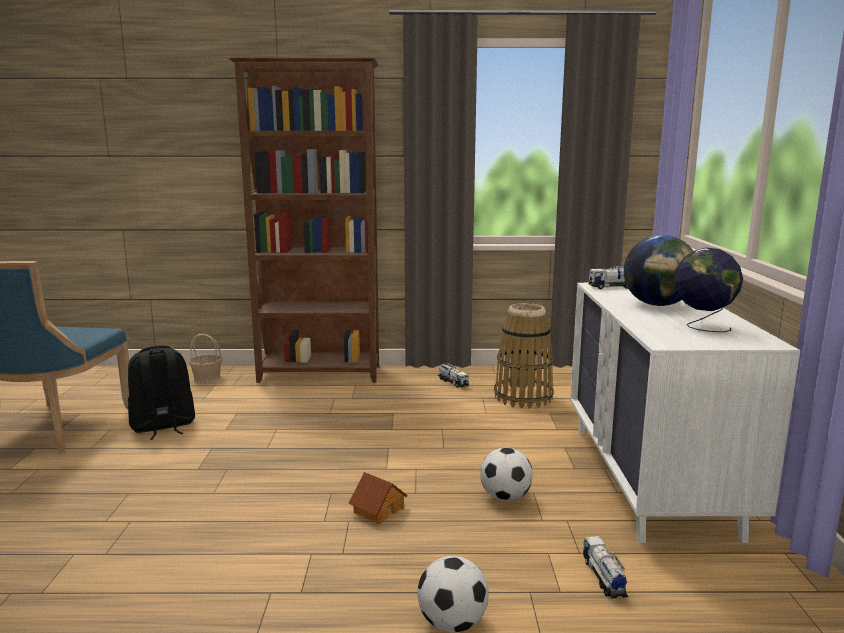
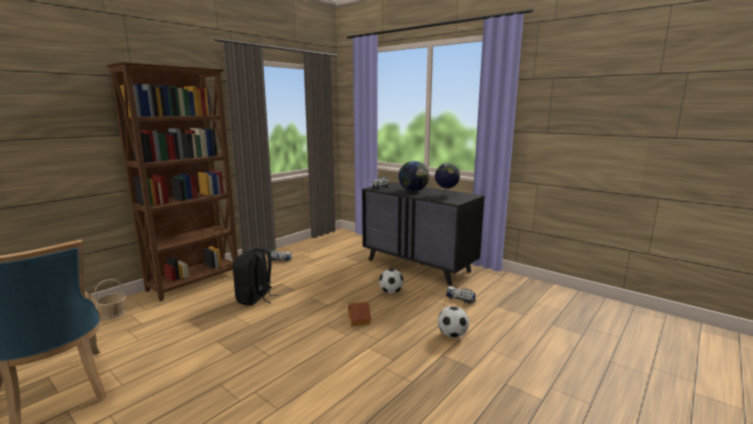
camera: 50 degrees left, 0 degrees up
black backpack [128,345,195,440] -> black backpack moved to [233,248,279,306]
basket [494,303,554,409] -> none
white dresser [570,283,800,543] -> black dresser [362,182,484,286]

